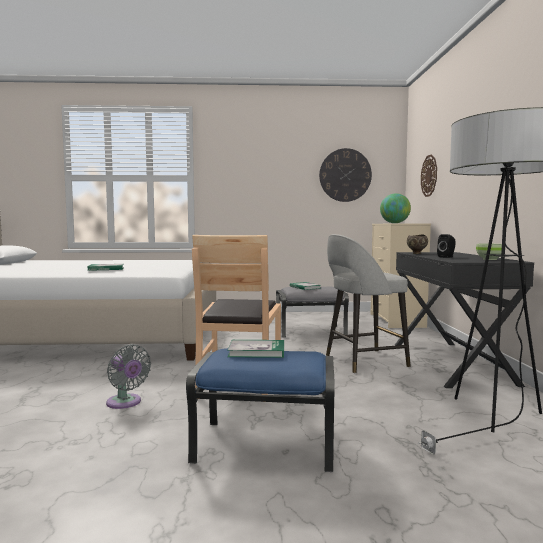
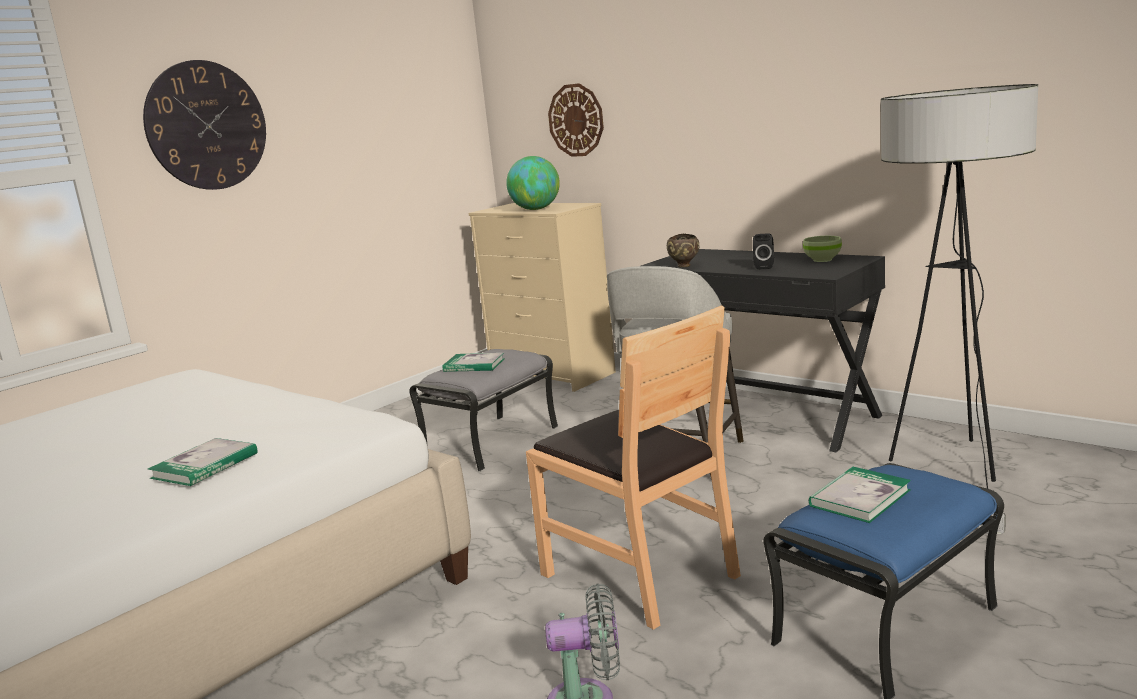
camera: 45 degrees left, 10 degrees up
wall clock [319,148,372,202] -> wall clock moved to [143,60,266,190]

